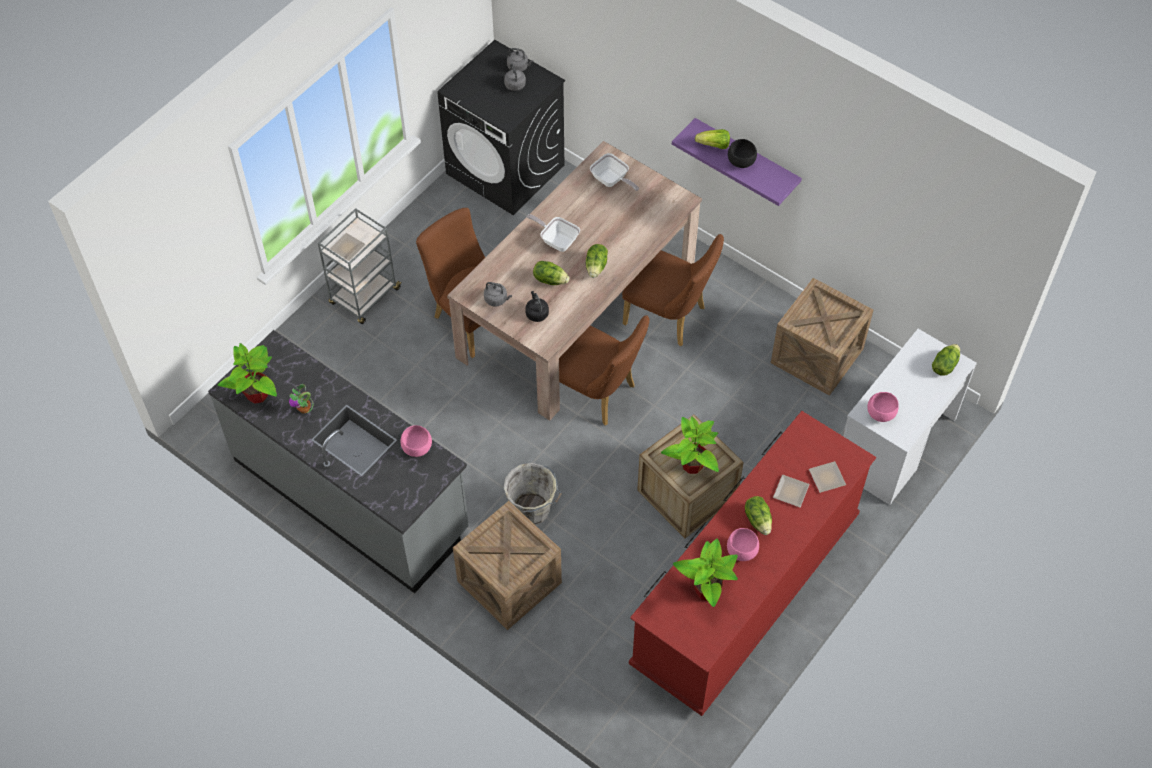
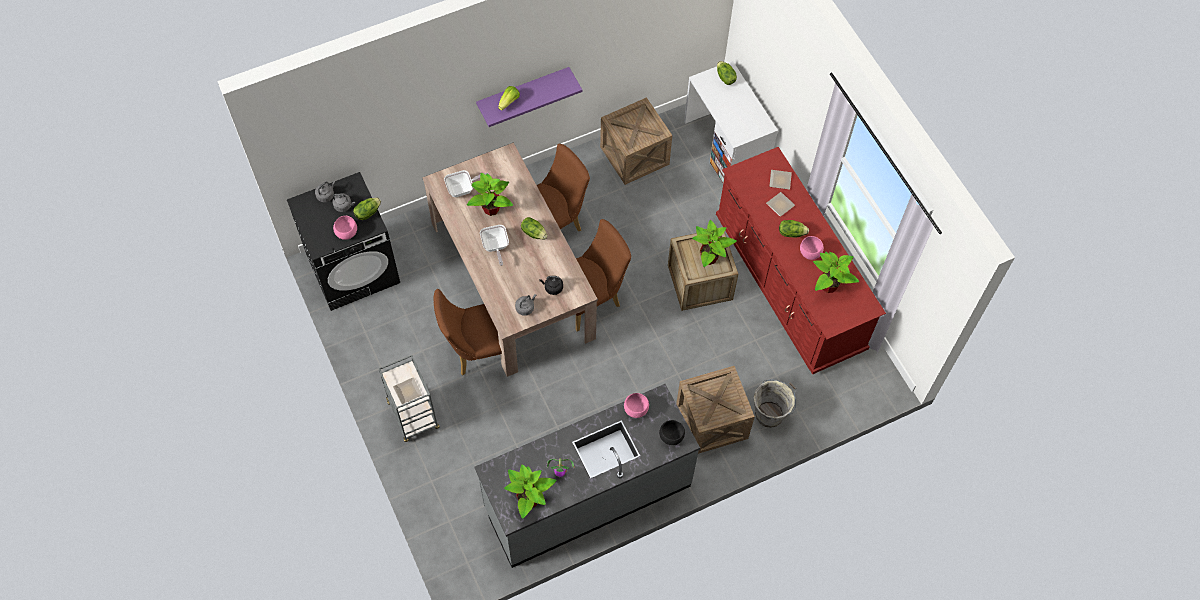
camera: 65 degrees left, 5 degrees up
grey bucket [504,463,562,525] -> grey bucket moved to [753,379,796,428]
frying pan [527,214,580,252] -> frying pan turned 75 degrees counterclockwise [480,225,509,266]
lettuce [533,261,569,285] -> lettuce moved to [353,198,381,220]
black bowl [728,139,757,168] -> black bowl moved to [659,420,685,445]
pink bowl [867,392,899,422] -> pink bowl moved to [333,216,357,240]
none -> potted plant [467,173,513,216]

